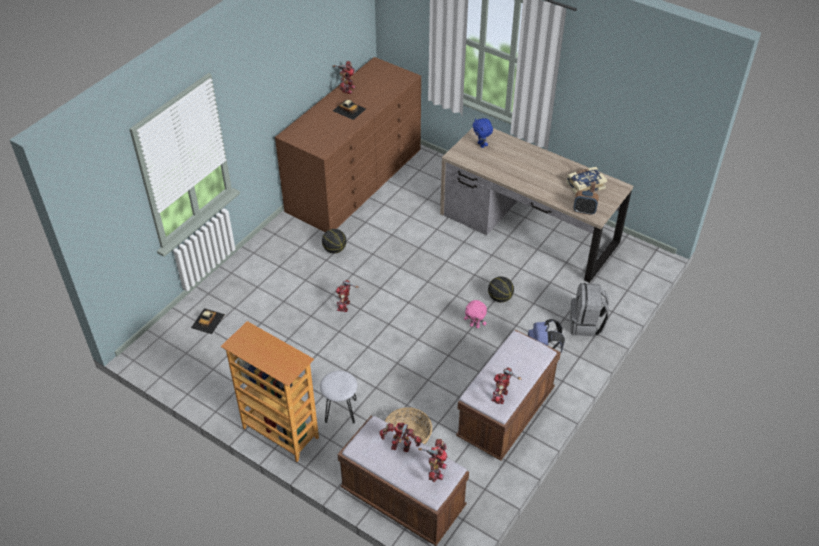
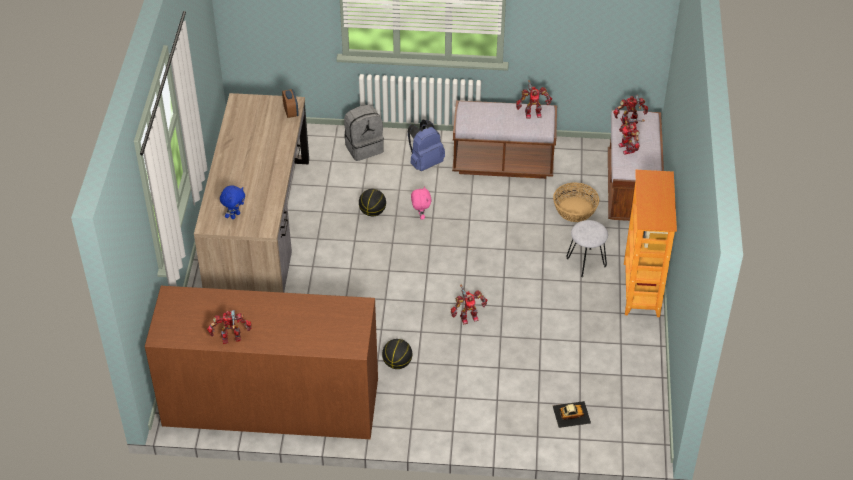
camera: 120 degrees left, 0 degrees up
toy car [333,100,366,120] -> none
book [566,167,607,194] -> none

